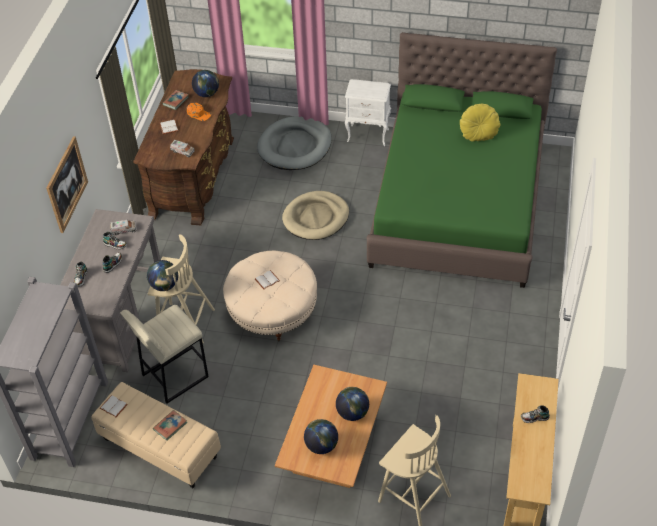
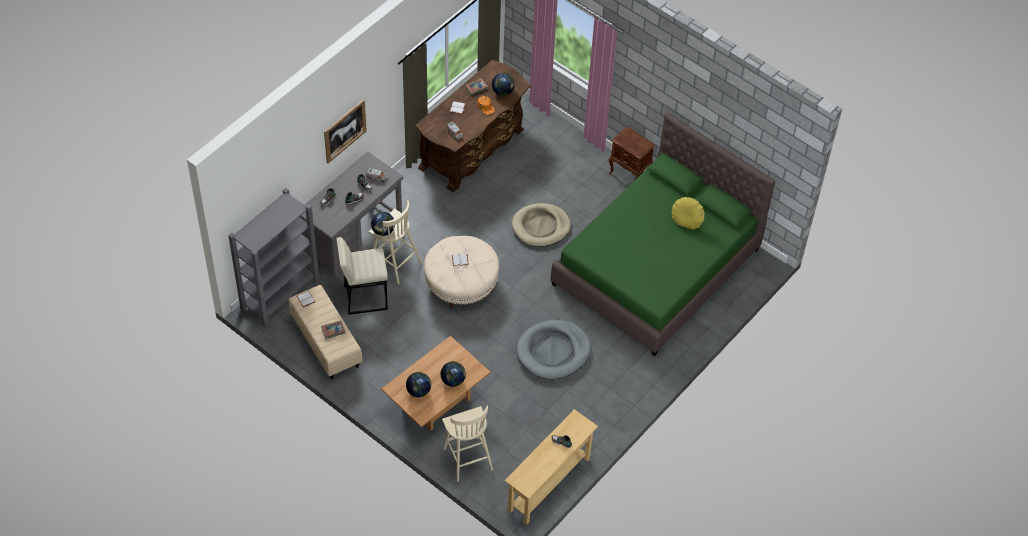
camera: 25 degrees right, 5 degrees up
grey dog bed [257,116,332,170] -> grey dog bed moved to [516,320,591,379]
white nightstand [345,79,391,146] -> brown nightstand [609,127,655,179]

